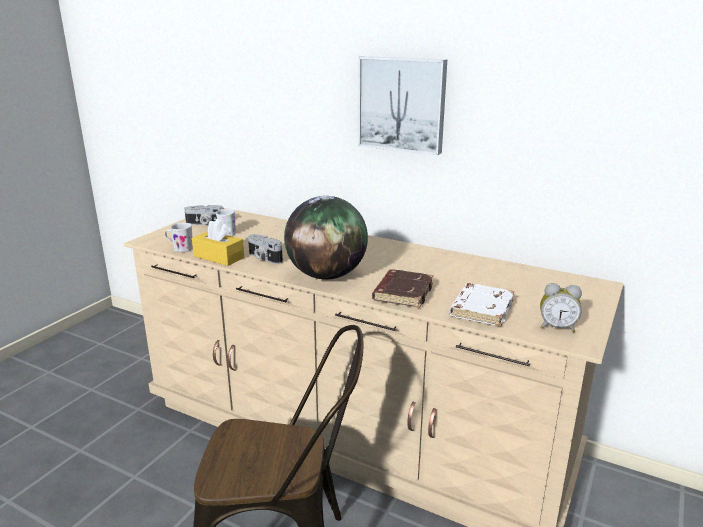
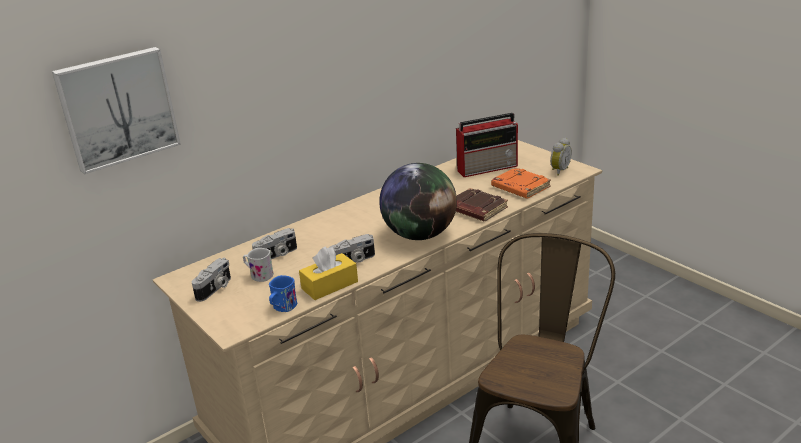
camera: 65 degrees left, 5 degrees up
white mug [165,223,193,252] -> blue mug [269,275,297,312]
picture [358,56,447,155] -> picture moved to [52,47,181,174]
white book [449,283,514,326] -> orange book [491,167,551,199]
none -> camera [252,228,297,259]
none -> radio [456,113,518,177]

